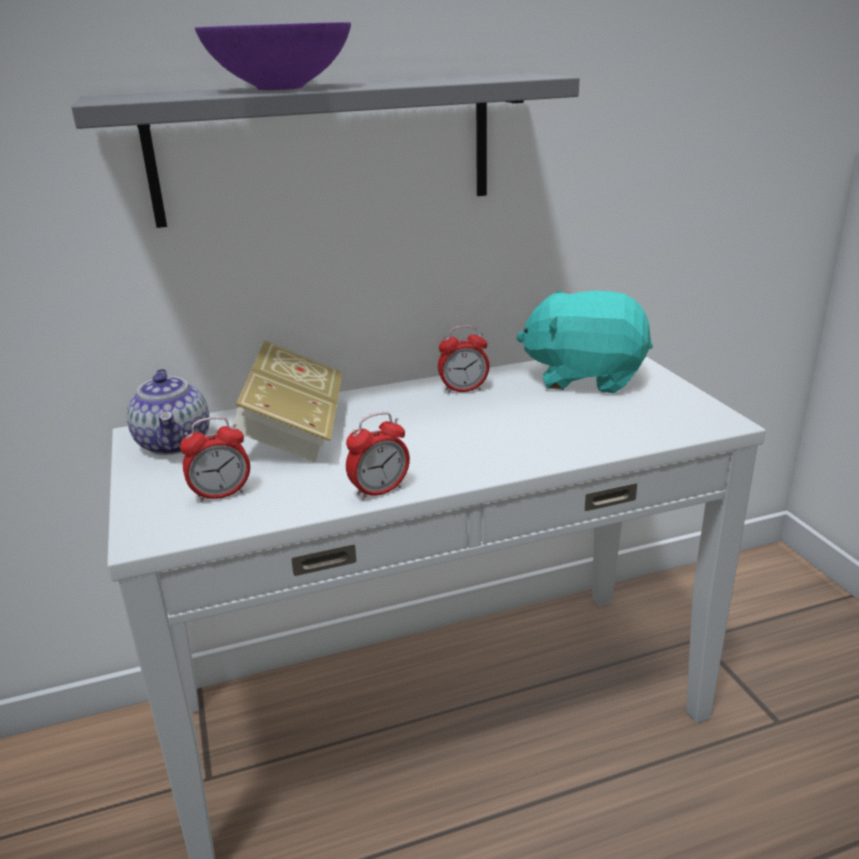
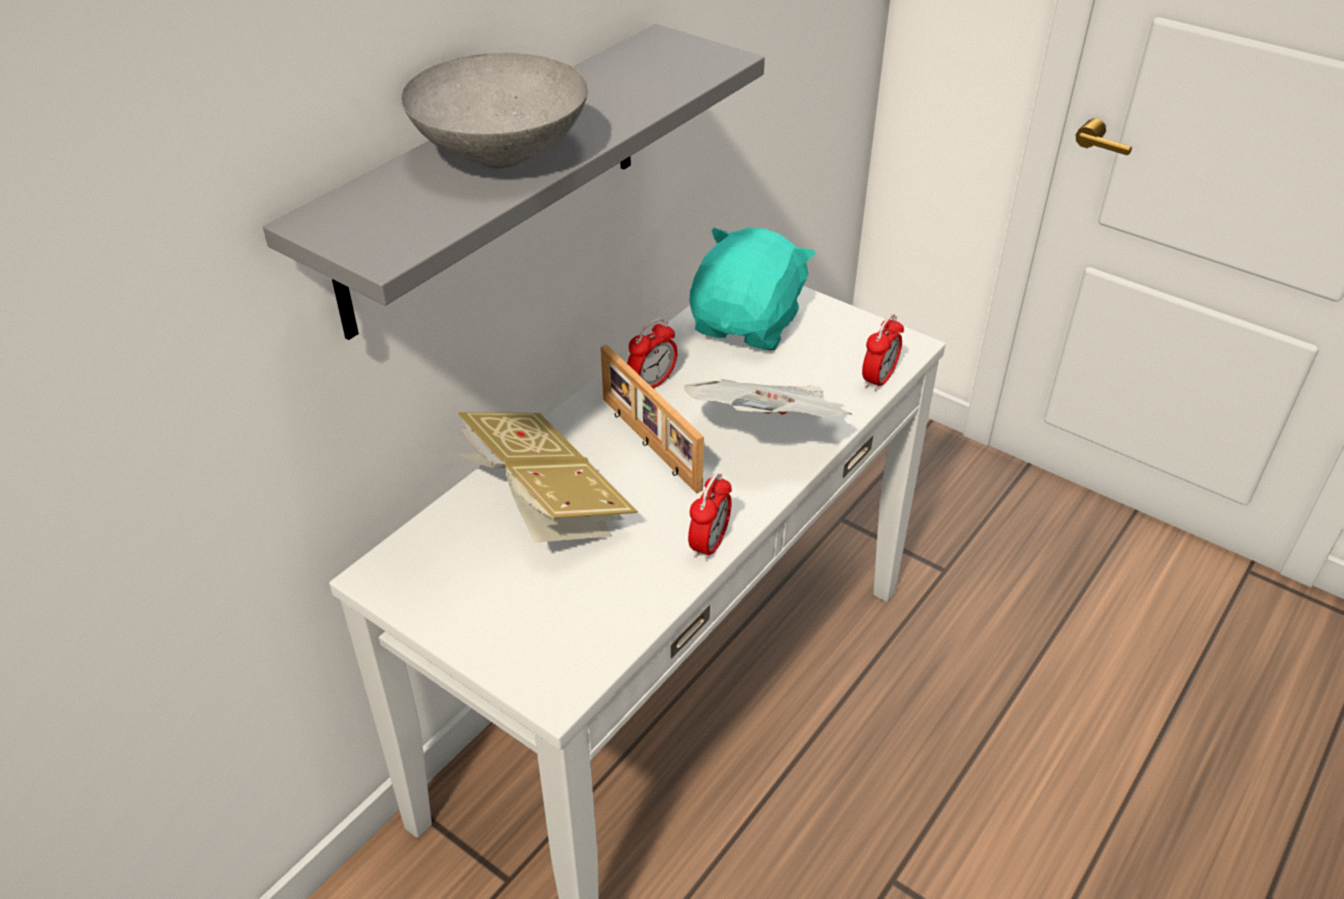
camera: 35 degrees left, 15 degrees up
teapot [127,369,210,455] -> none
alarm clock [180,416,250,503] -> alarm clock moved to [862,314,904,392]
purple bowl [195,22,351,90] -> grey bowl [401,52,588,168]
turquoise plush toy [516,290,653,393] -> turquoise plush toy turned 135 degrees clockwise [689,227,816,350]
none -> picture frame [601,345,704,494]
none -> newspaper [684,379,852,417]

